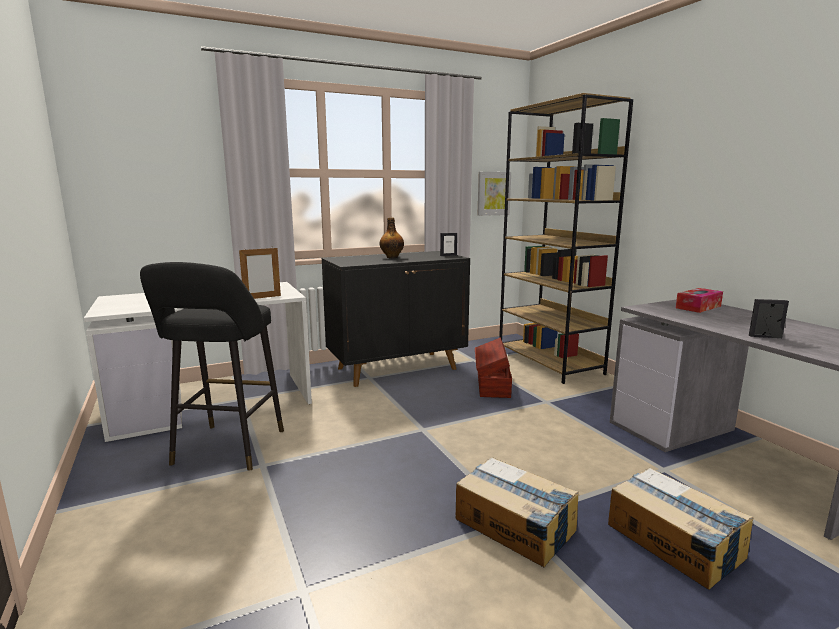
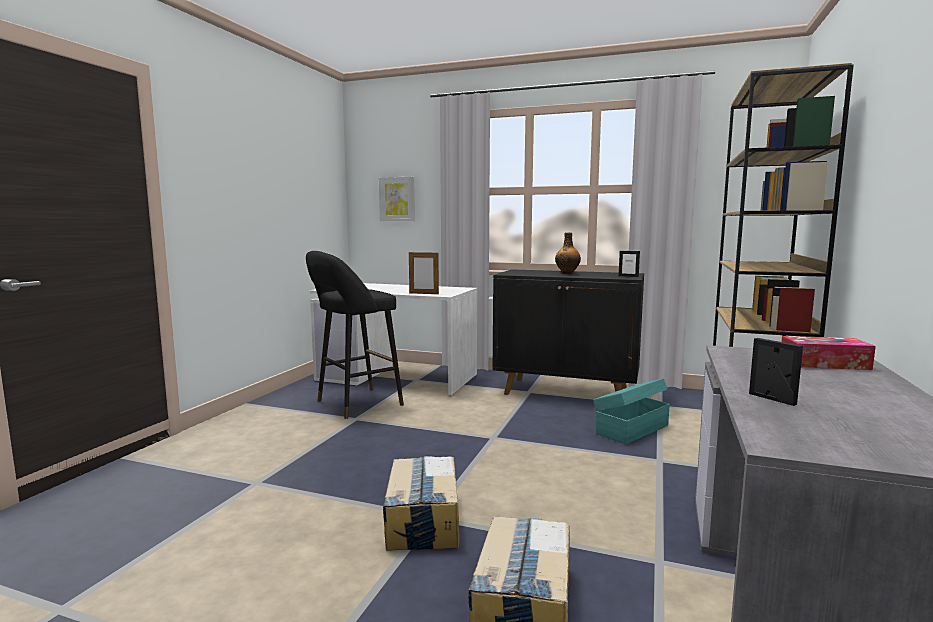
camera: 45 degrees right, 5 degrees down
brown storage box [475,338,512,398] -> turquoise storage box [593,378,670,445]
picture [477,172,511,216] -> picture moved to [379,177,415,221]

